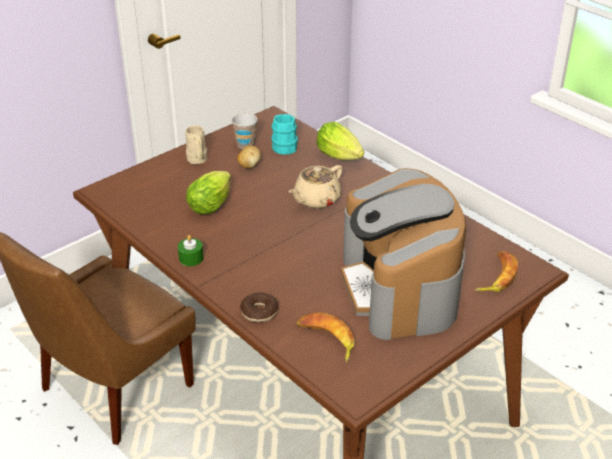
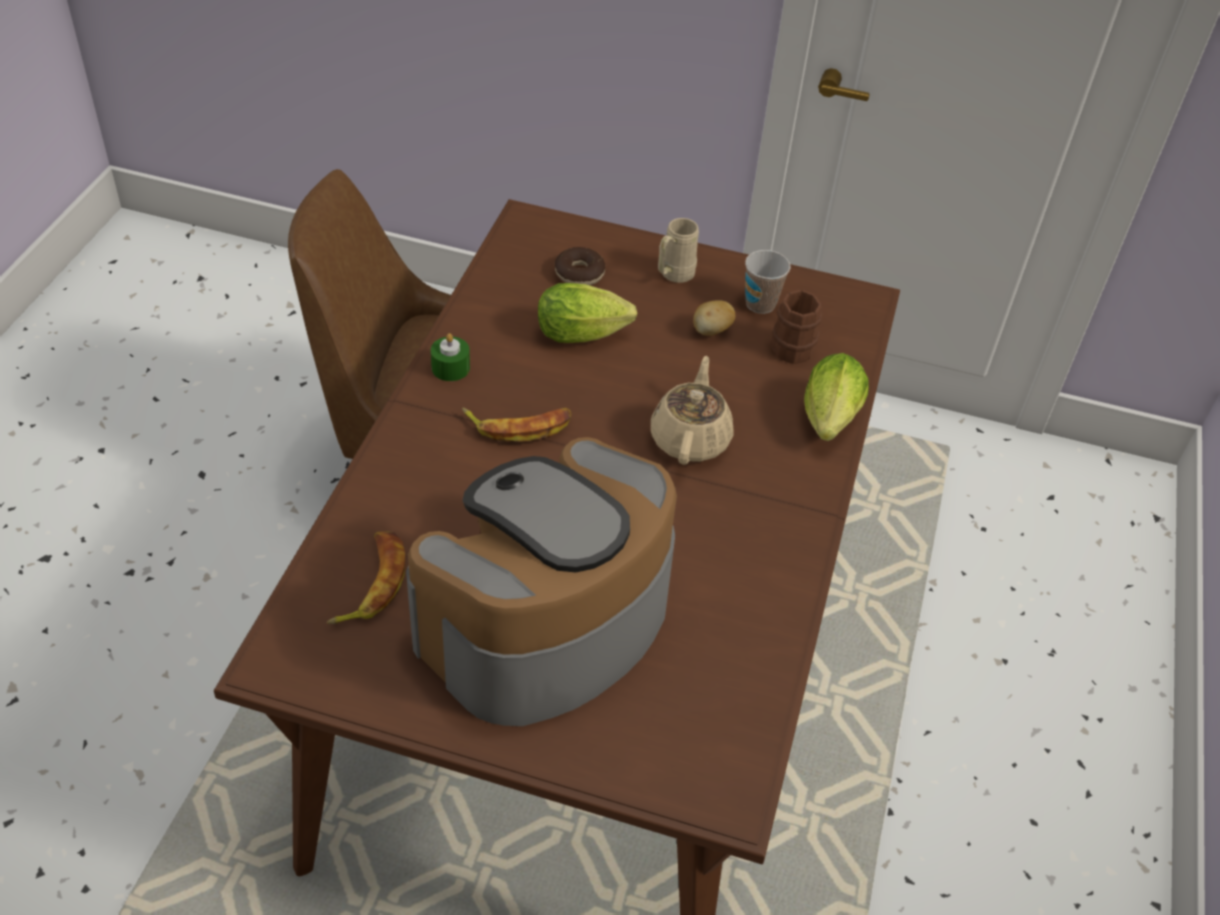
camera: 55 degrees right, 10 degrees up
donut [240,292,278,322] -> donut moved to [555,247,605,285]
turquoise mug [271,114,298,155] -> brown mug [771,290,822,364]
beige teapot [289,165,343,209] -> beige teapot turned 90 degrees clockwise [651,356,733,465]
banana [475,251,518,292] -> banana moved to [462,408,571,442]

